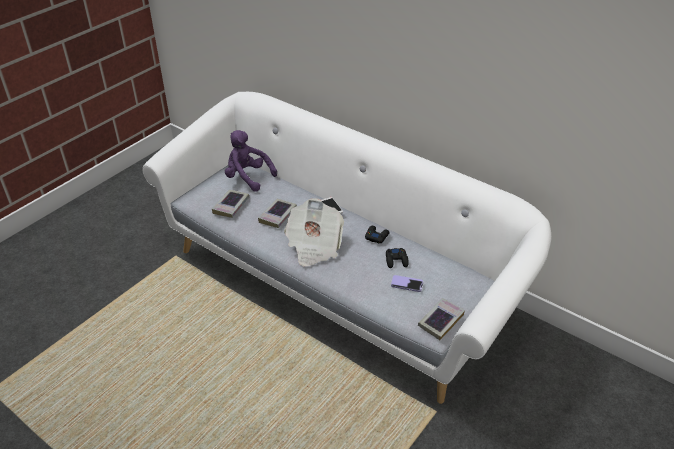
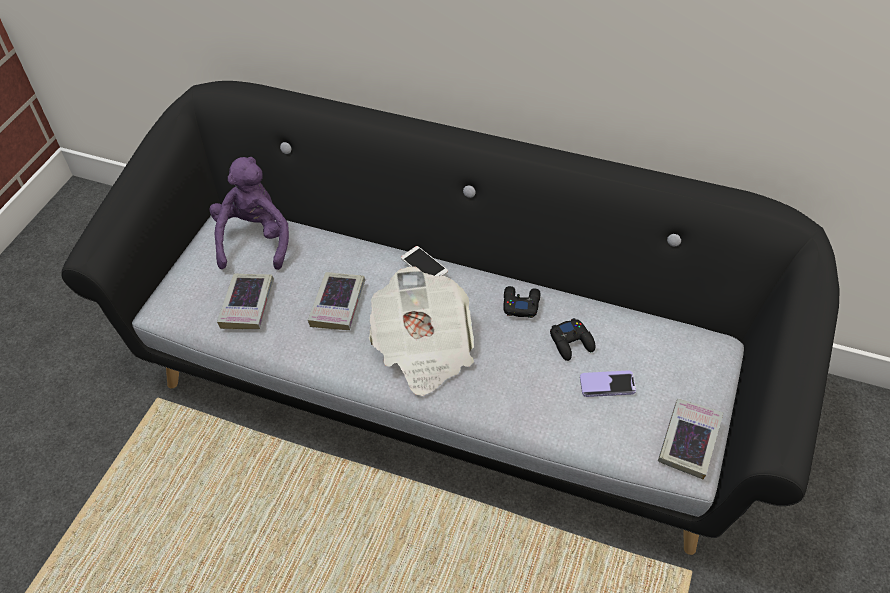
camera: 15 degrees left, 10 degrees up
white sofa [142,92,551,404] -> black sofa [62,81,840,555]
purple plush toy [225,130,277,192] -> purple plush toy turned 75 degrees clockwise [209,157,289,270]

